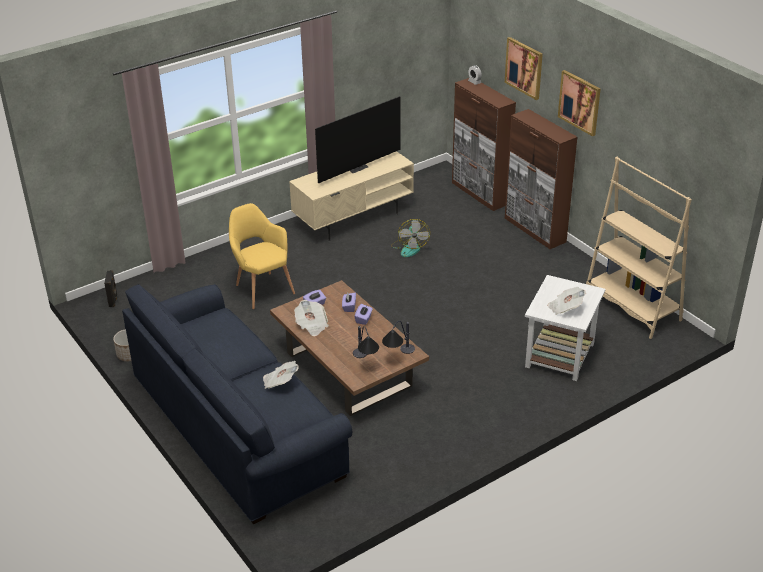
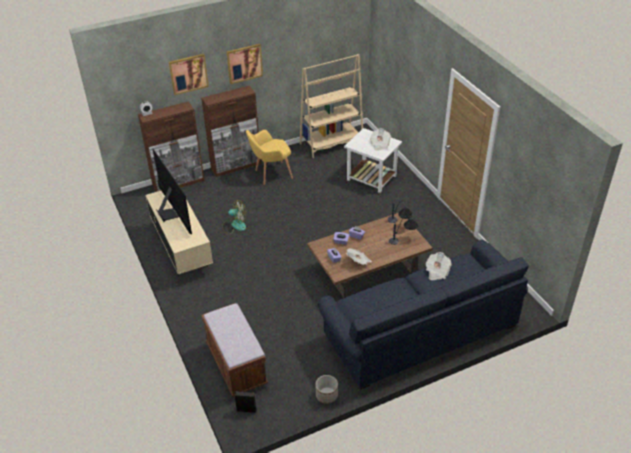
camera: 80 degrees left, 5 degrees up
yellow armchair [229,203,295,309] -> yellow armchair moved to [246,130,293,185]
none -> brown bench [201,303,268,397]

